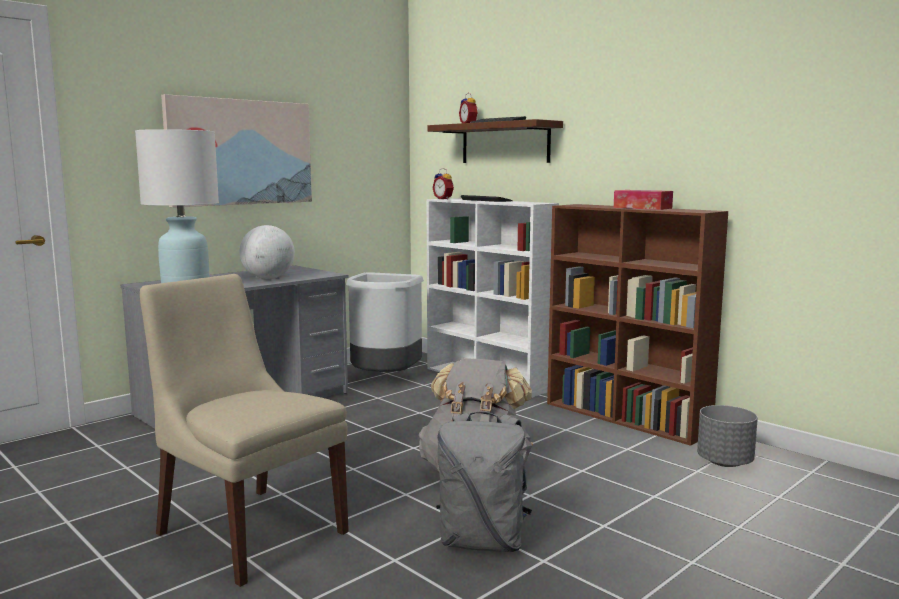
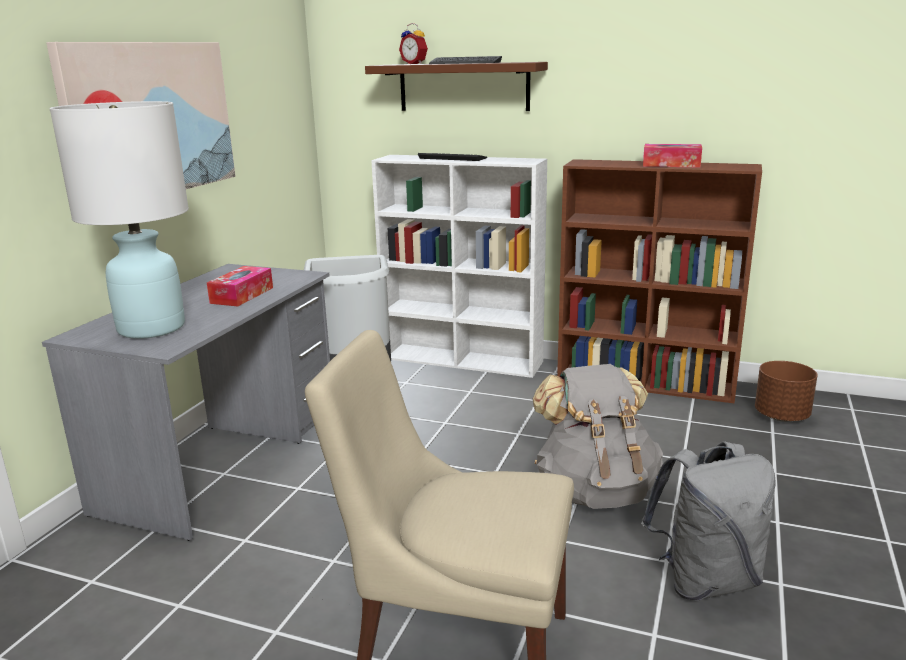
camera: 25 degrees left, 10 degrees up
globe [239,225,295,279] -> tissue box [207,266,273,306]
alarm clock [432,168,454,199] -> none
grey planter [697,405,758,467] -> brown planter [755,361,818,422]

